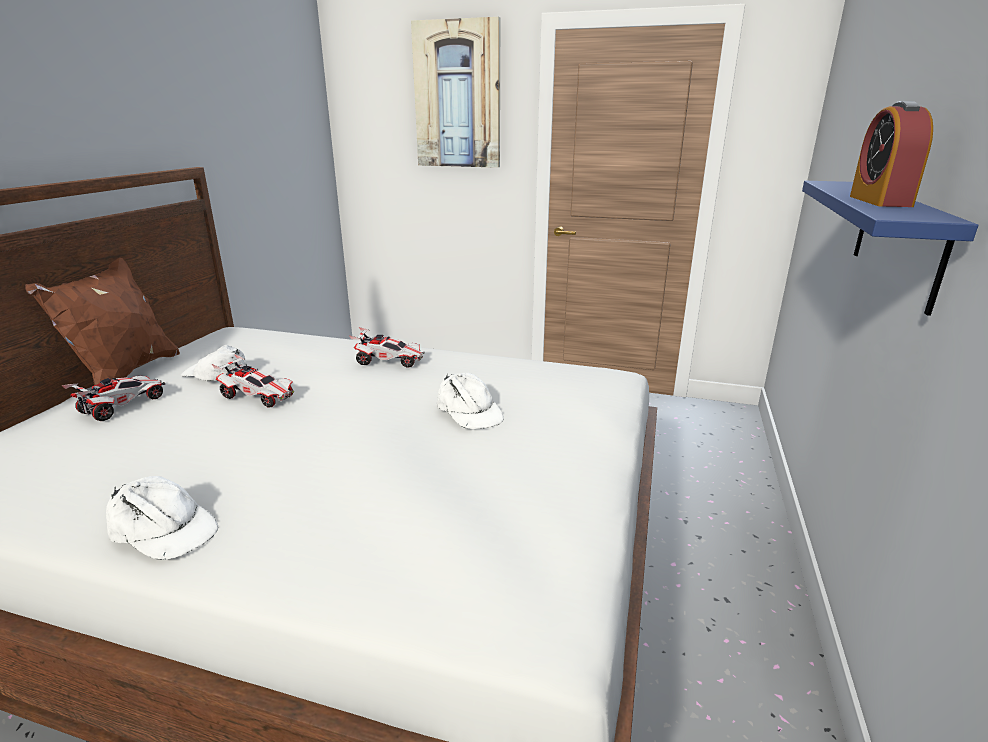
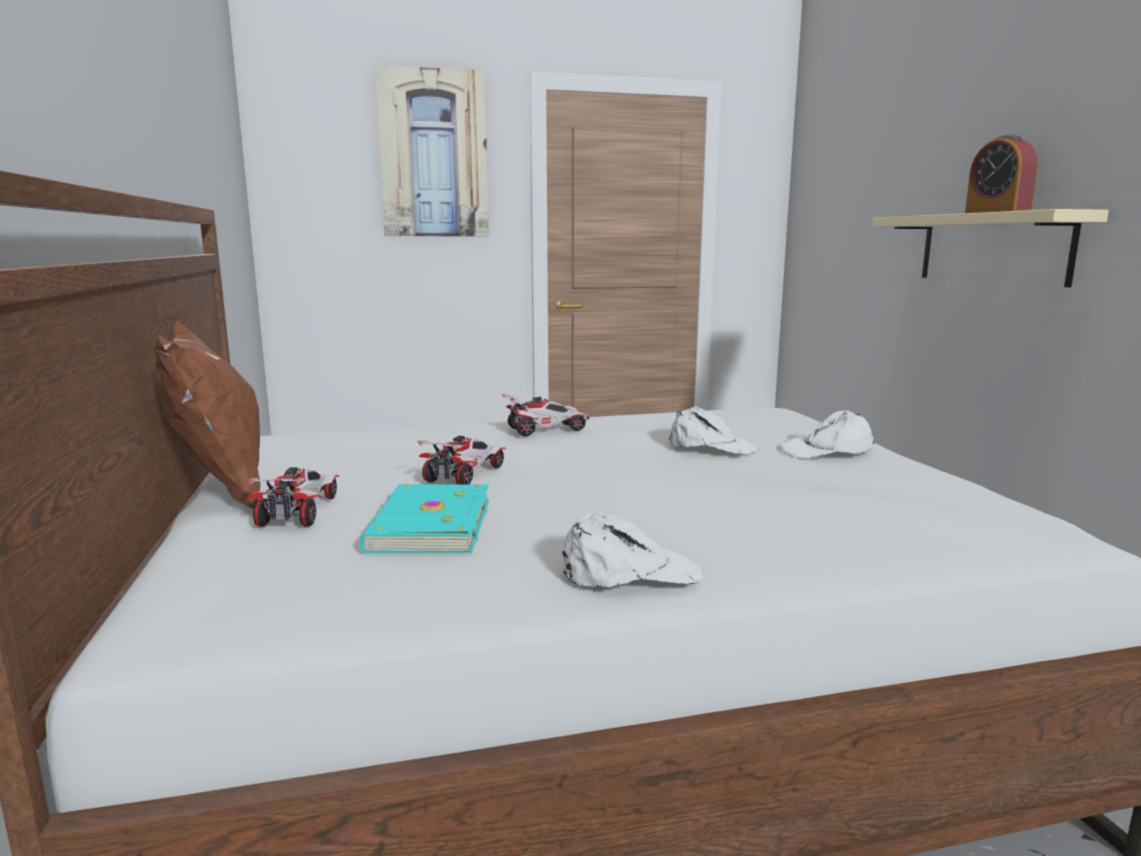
camera: 30 degrees left, 10 degrees down
white cap [180,345,248,381] -> white cap moved to [780,411,874,459]
toy car [212,354,294,407] -> toy car turned 60 degrees counterclockwise [418,435,506,484]
blue shelf [802,181,978,316] -> beige shelf [872,209,1109,287]
none -> turquoise book [360,484,489,553]

